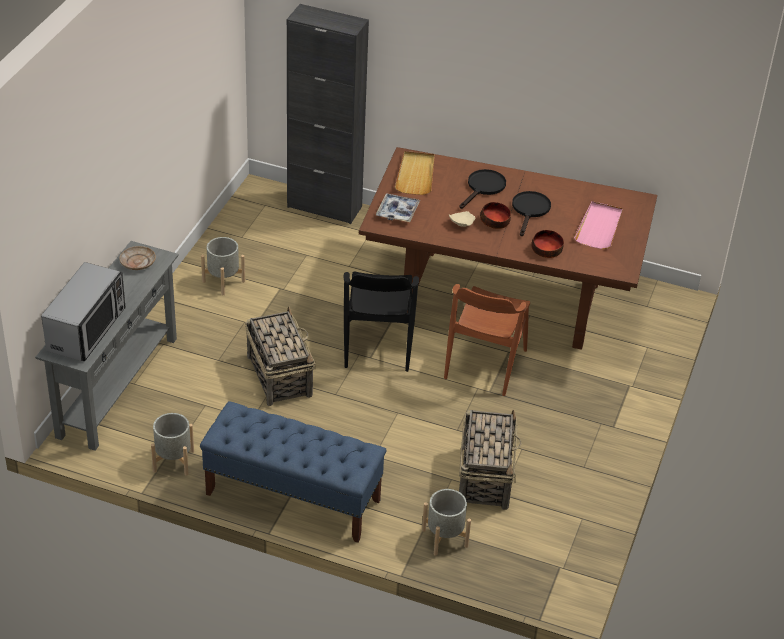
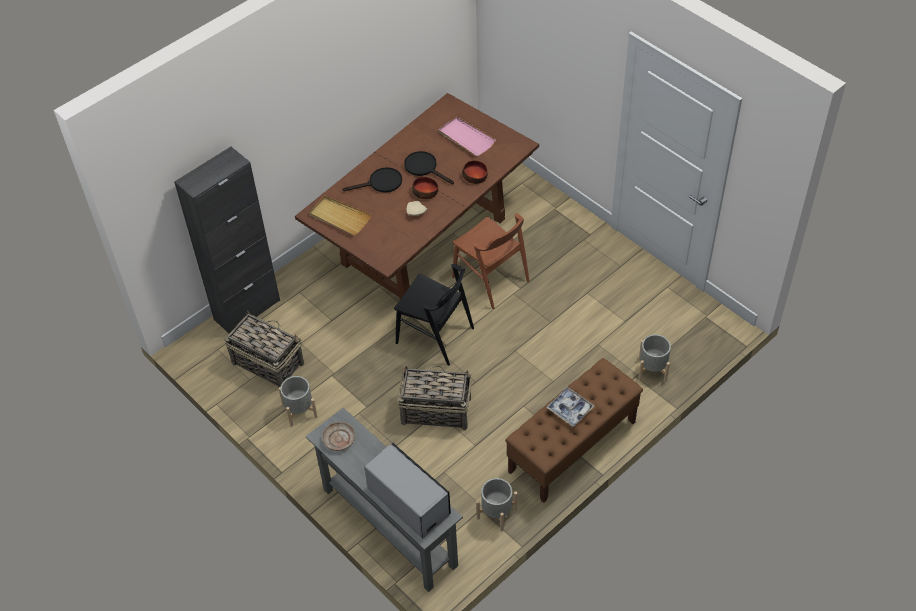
camera: 60 degrees left, 10 degrees up
blue bench [200,401,387,543] -> brown bench [505,358,643,503]
tray [376,193,420,222] -> tray moved to [546,387,594,427]
black frying pan [459,169,506,209] -> black frying pan turned 105 degrees clockwise [342,167,402,193]
basket [459,410,522,510] -> basket moved to [224,311,304,387]

